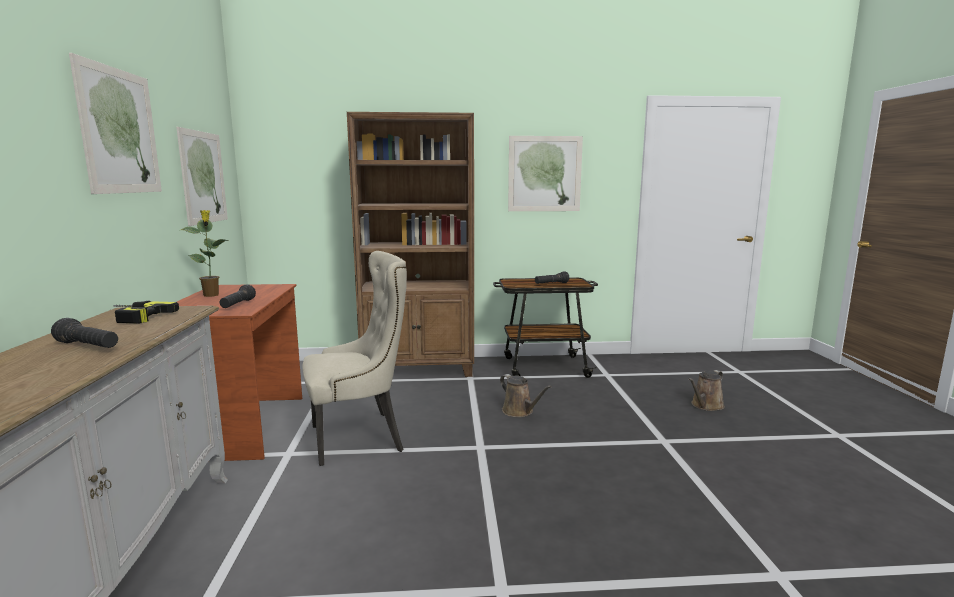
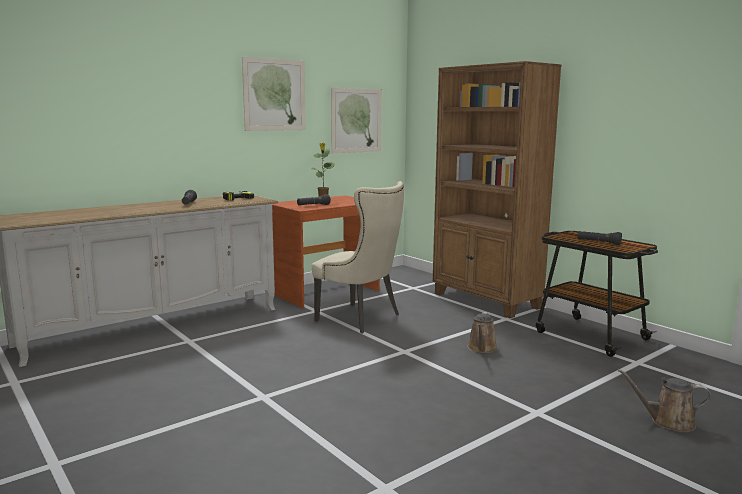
camera: 55 degrees right, 0 degrees up
picture [508,136,583,211] -> none

